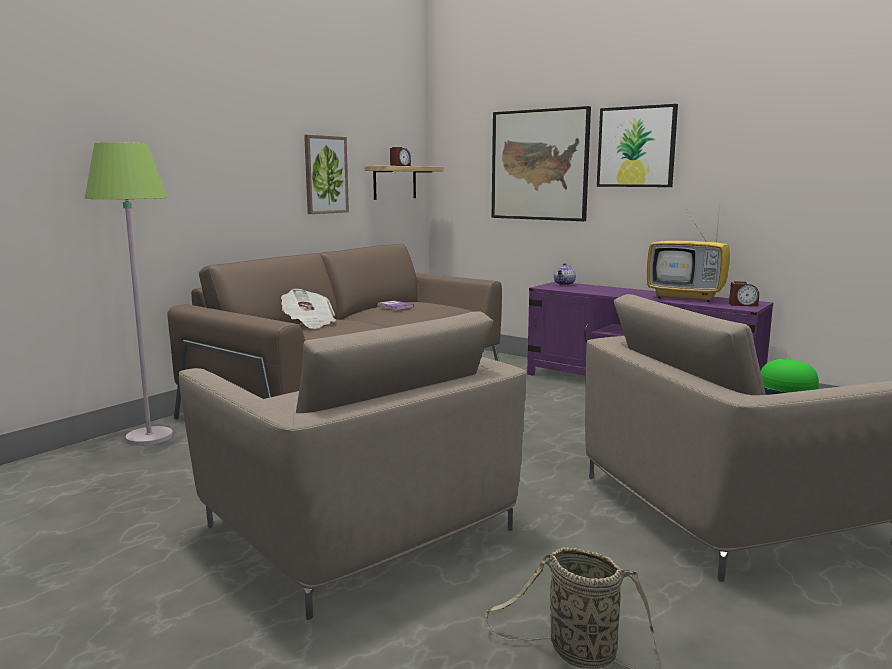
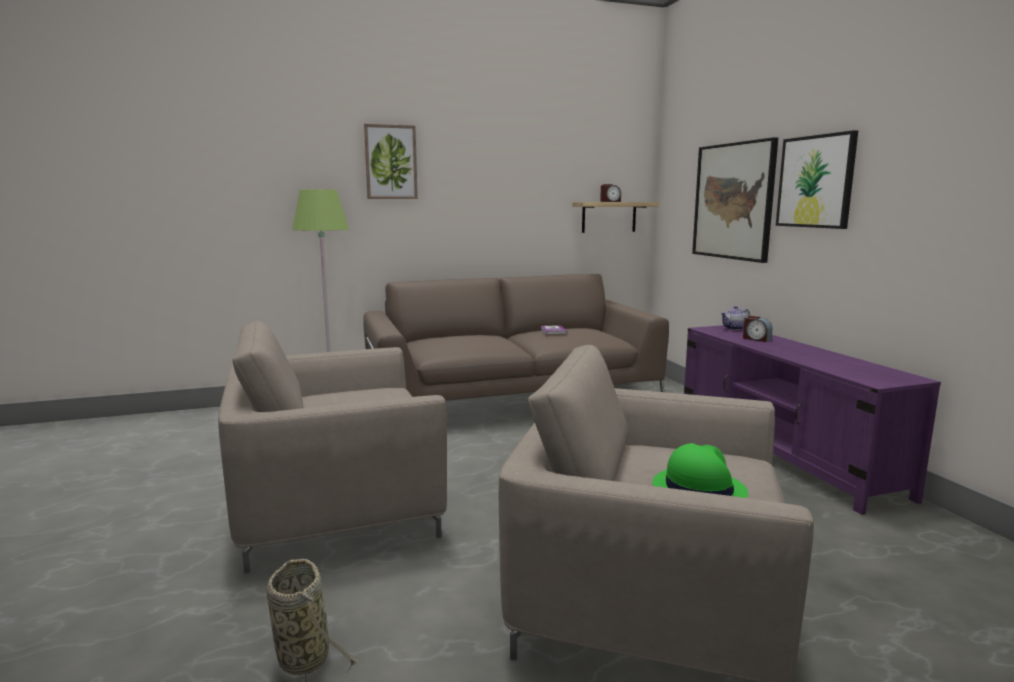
camera: 35 degrees right, 0 degrees up
beige armchair [179,311,526,620] -> beige armchair turned 75 degrees clockwise [218,321,447,573]
newspaper [281,289,336,329] -> none
picture [304,135,349,214] -> picture moved to [364,124,418,199]
television [647,205,730,302] -> none
alarm clock [729,281,759,306] -> alarm clock moved to [743,316,773,342]

